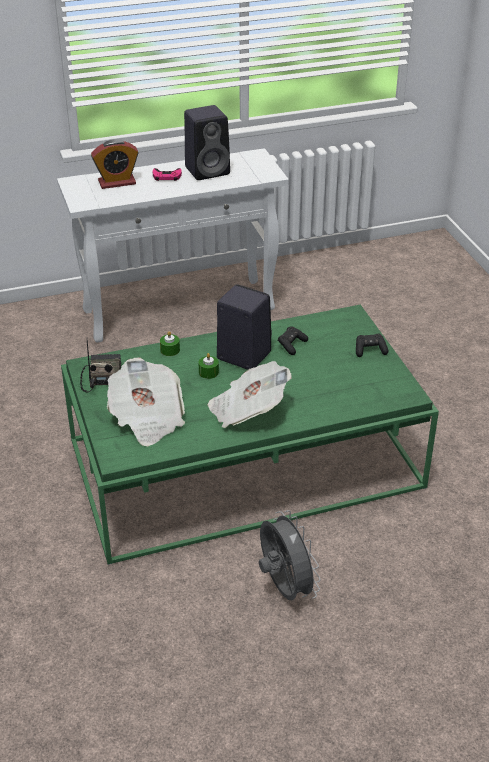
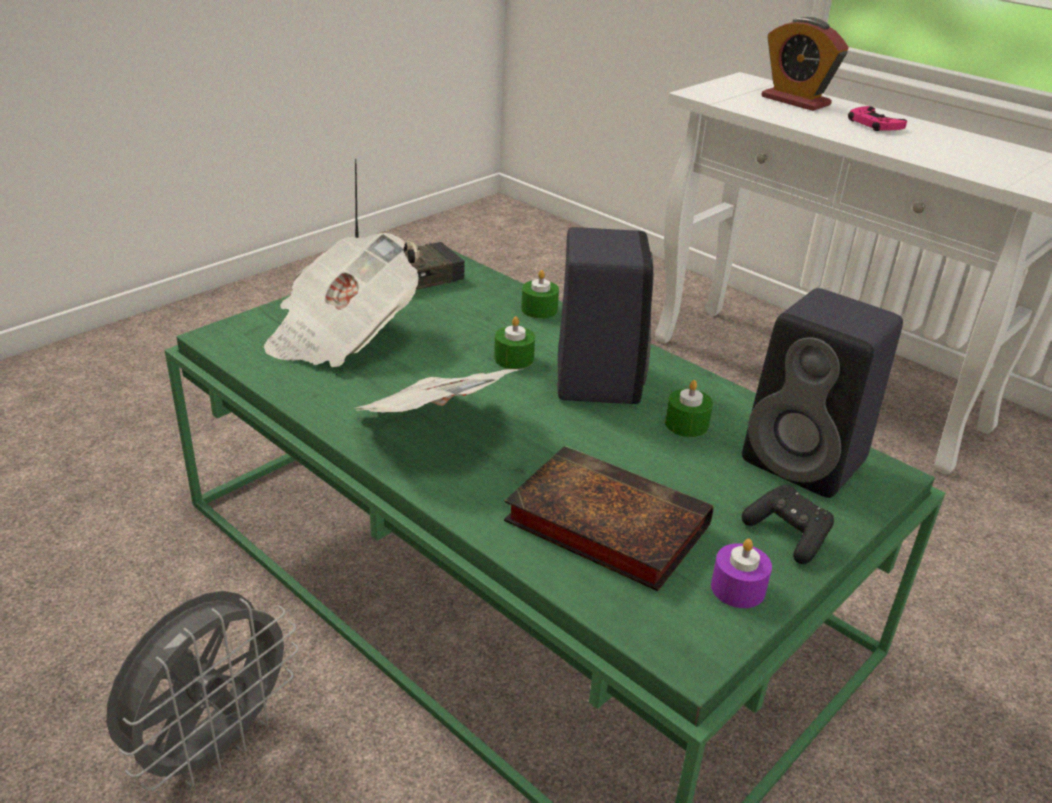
camera: 60 degrees right, 5 degrees down
black speaker [184,105,230,180] -> black speaker moved to [742,288,903,498]
black game controller [278,326,308,355] -> green candle [665,380,713,437]
none -> book [504,446,713,591]
none -> purple candle [711,539,772,608]

